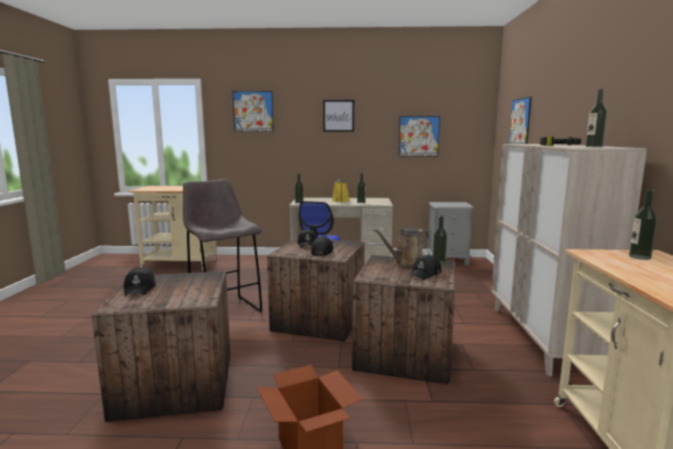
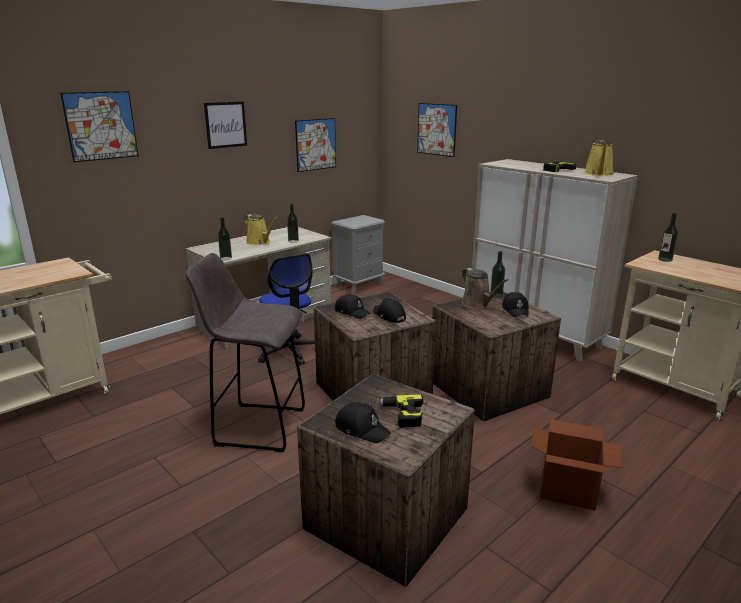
camera: 45 degrees left, 10 degrees up
brown watering can [373,228,429,266] -> brown watering can turned 45 degrees counterclockwise [461,268,508,309]
bottle [585,89,607,147] -> yellow watering can [584,140,614,176]
none -> power drill [360,394,424,428]

